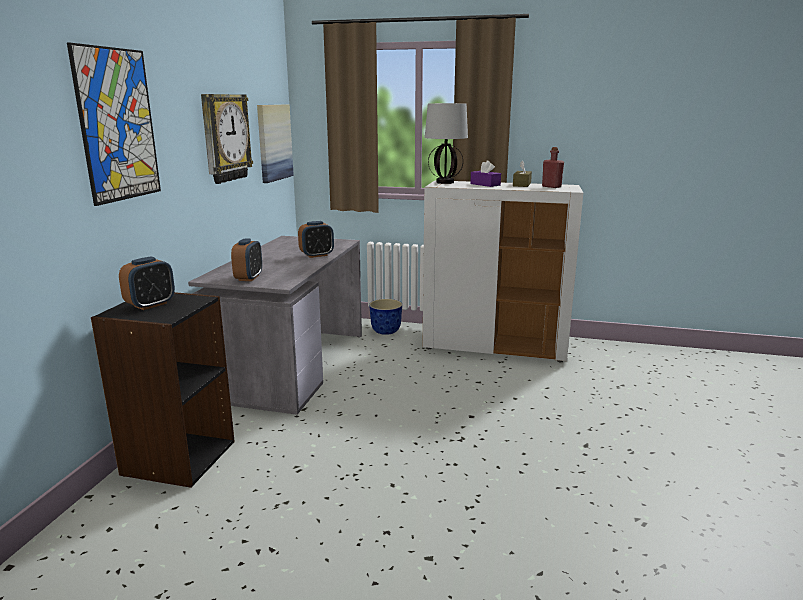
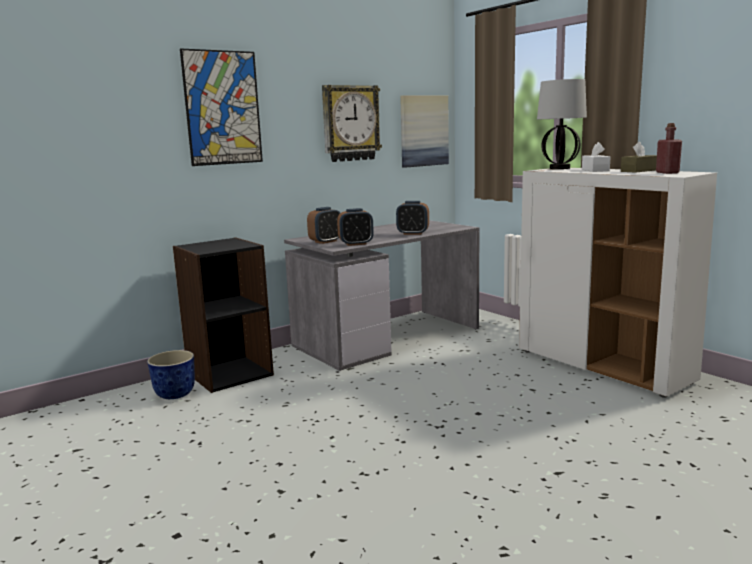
camera: 40 degrees right, 5 degrees down
alarm clock [119,257,175,310] -> alarm clock moved to [337,208,374,246]
planter [369,299,402,335] -> planter moved to [147,350,195,399]
purple tissue box [470,160,501,187] -> white tissue box [582,142,610,172]

